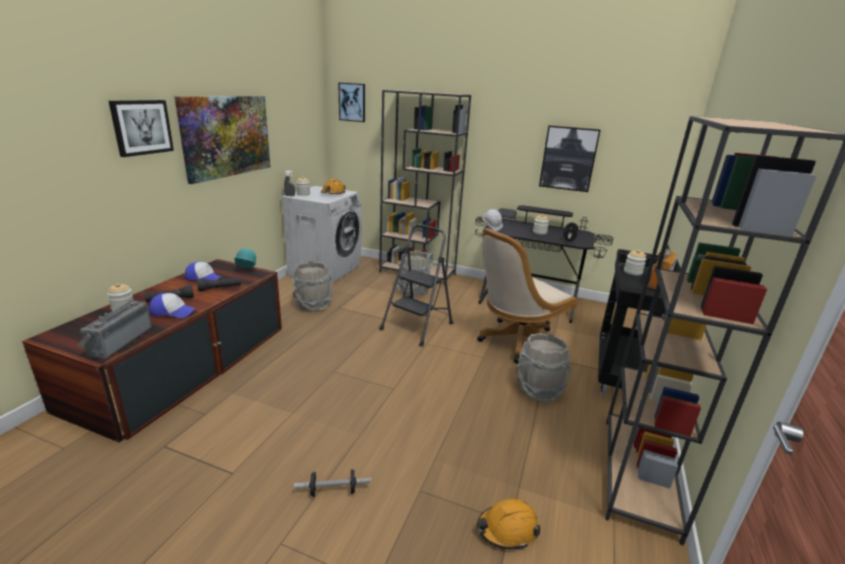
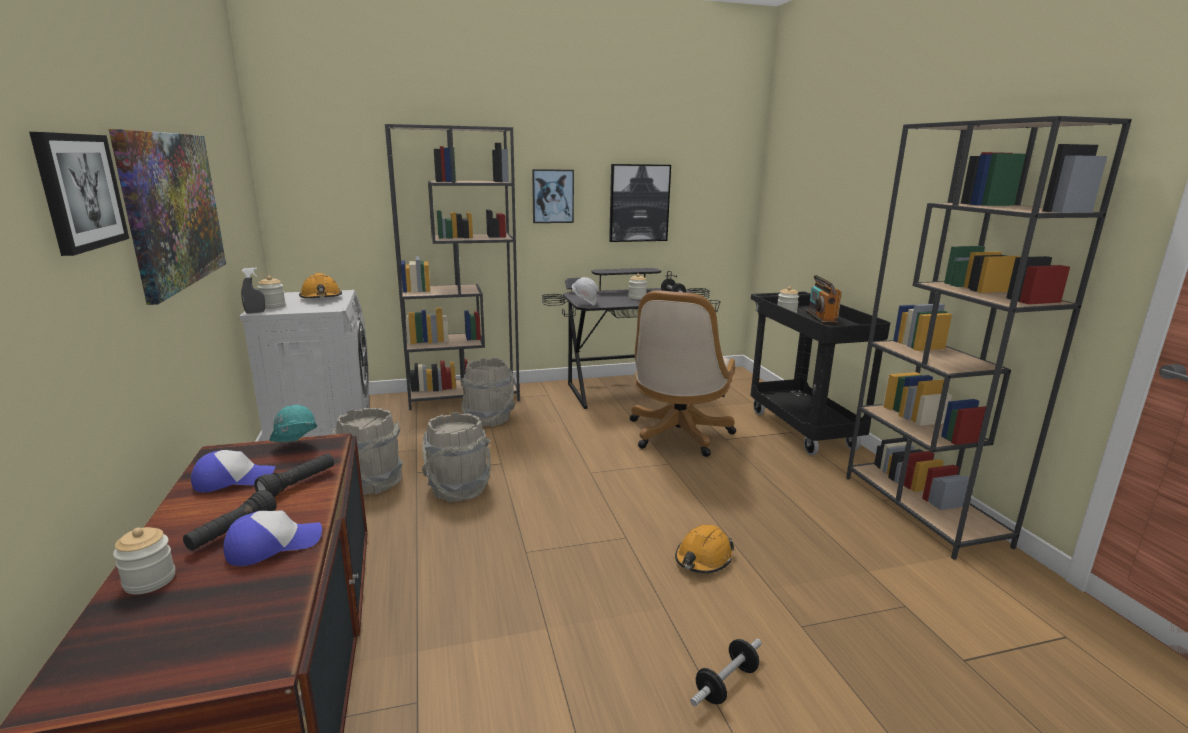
camera: 35 degrees left, 5 degrees down
radio [78,300,152,360] -> none
picture [338,83,365,122] -> picture moved to [532,169,574,223]
black step ladder [379,224,454,347] -> none
orange hard hat [477,499,540,549] -> orange hard hat moved to [675,525,734,573]
grey bucket [516,333,572,403] -> grey bucket moved to [422,412,491,502]

